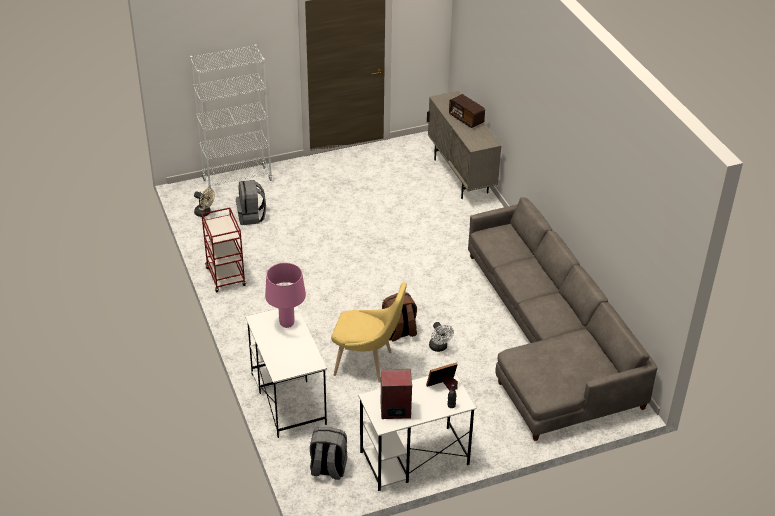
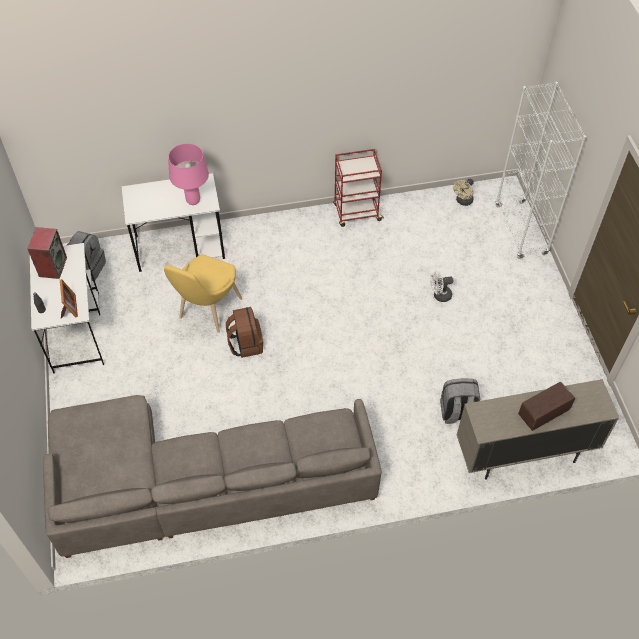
camera: 100 degrees right, 15 degrees up
grey backpack [236,180,266,225] -> grey backpack moved to [440,378,480,424]
white fan [429,322,454,352] -> white fan moved to [430,271,454,302]

